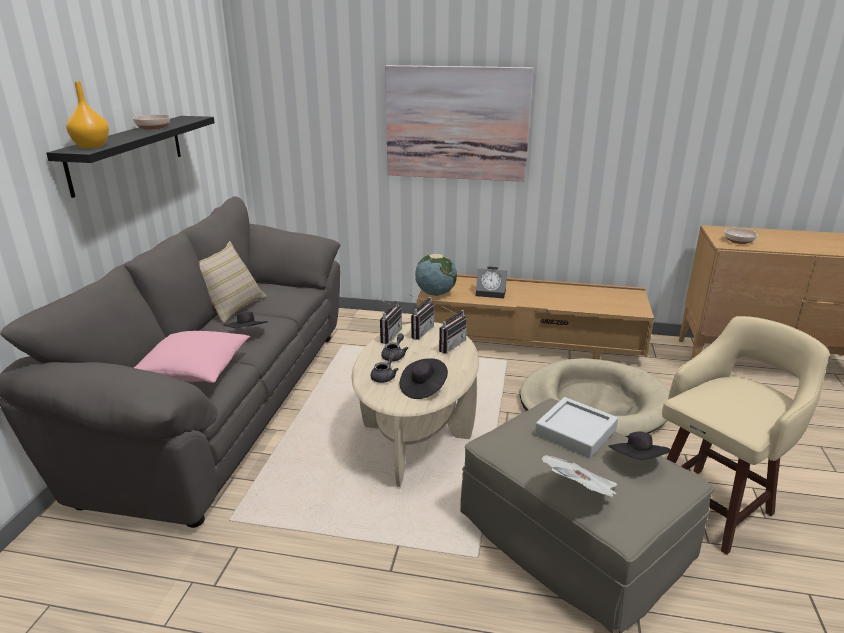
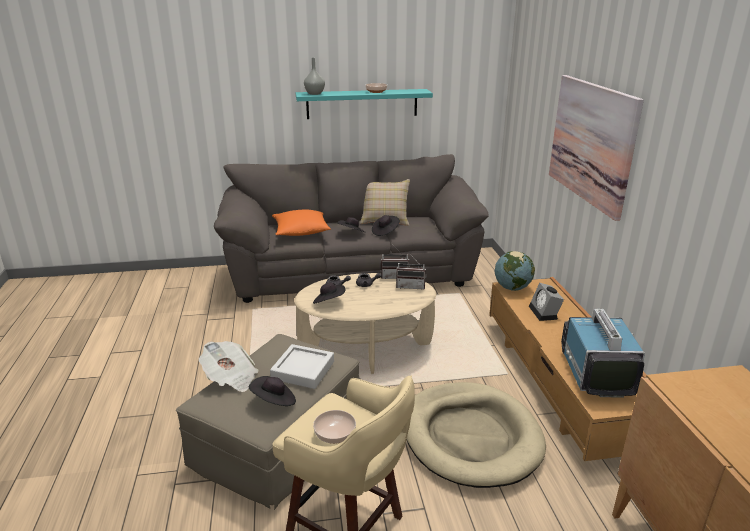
camera: 70 degrees right, 0 degrees up
black shelf [46,116,215,198] -> turquoise shelf [296,89,433,119]
orange vase [66,82,109,148] -> grey vase [304,58,325,95]
pink pillow [134,331,250,383] -> orange pillow [272,210,331,236]
radio [439,305,467,353] -> none
bowl [724,228,758,244] -> bowl moved to [313,410,356,444]
none -> black hat [372,215,400,236]
none -> television [561,309,645,398]

